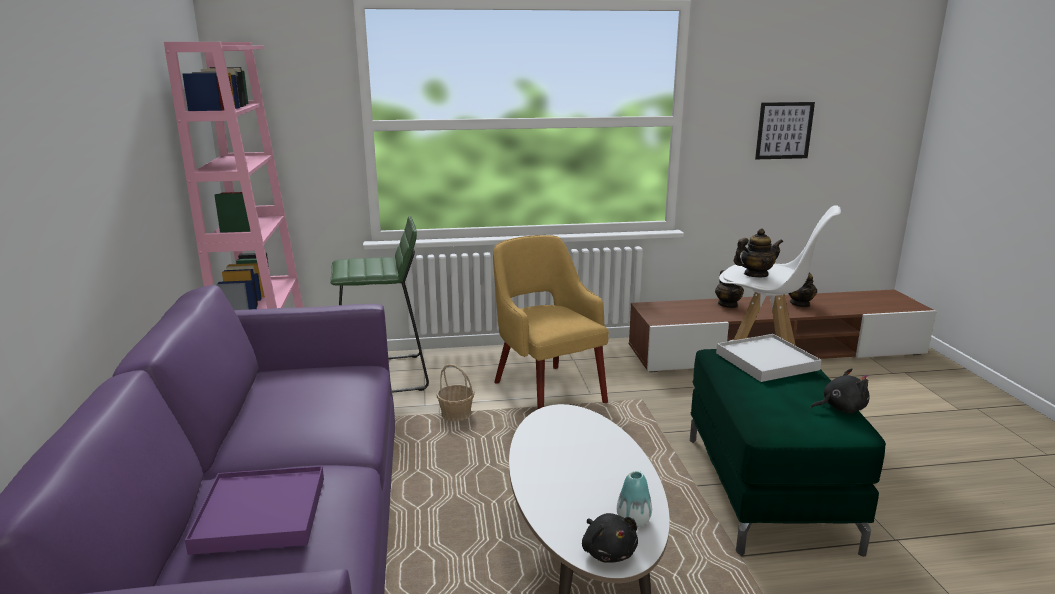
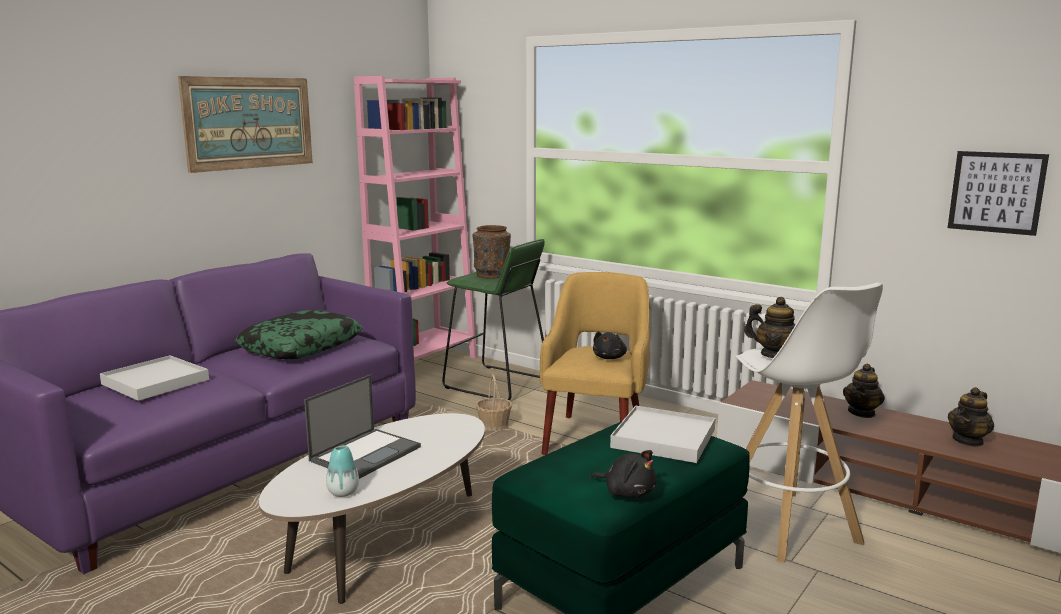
camera: 45 degrees right, 5 degrees down
purple tray [185,466,324,555] -> white tray [100,355,209,401]
black plush toy [582,513,638,563] -> black plush toy moved to [593,331,627,359]
none -> picture [178,76,313,173]
none -> pillow [235,310,363,359]
none -> laptop [304,374,421,479]
none -> brown vase [472,225,511,278]

